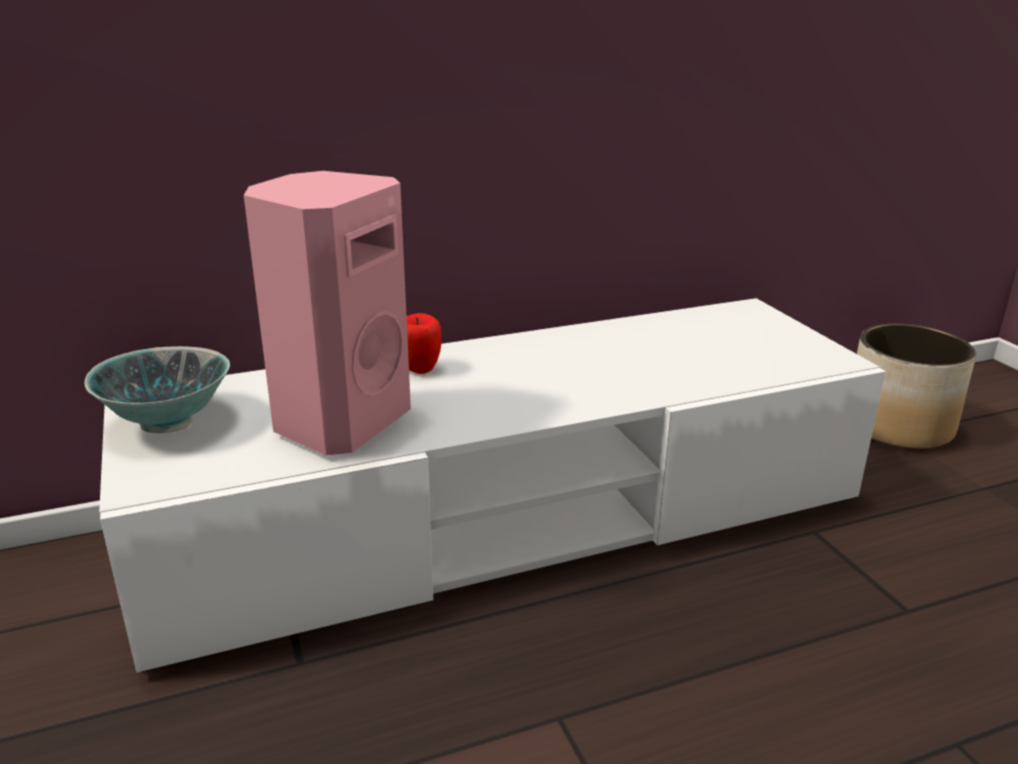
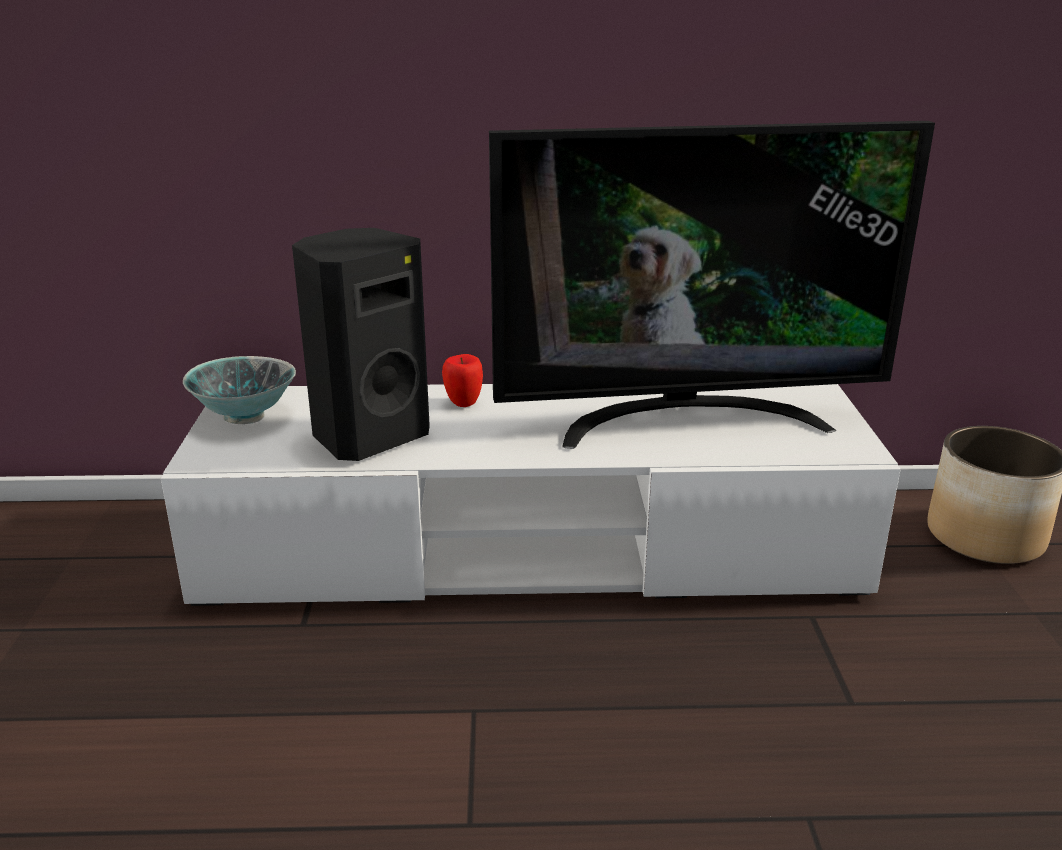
camera: 20 degrees right, 0 degrees up
pink speaker [244,171,411,455] -> black speaker [292,228,430,461]
none -> television [489,121,935,449]

